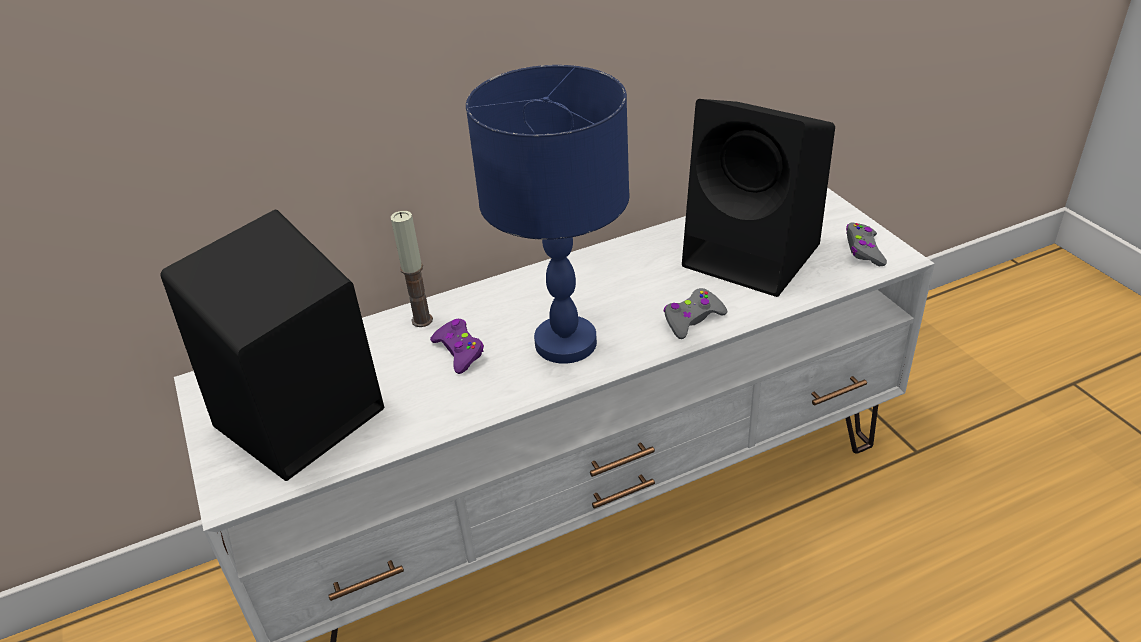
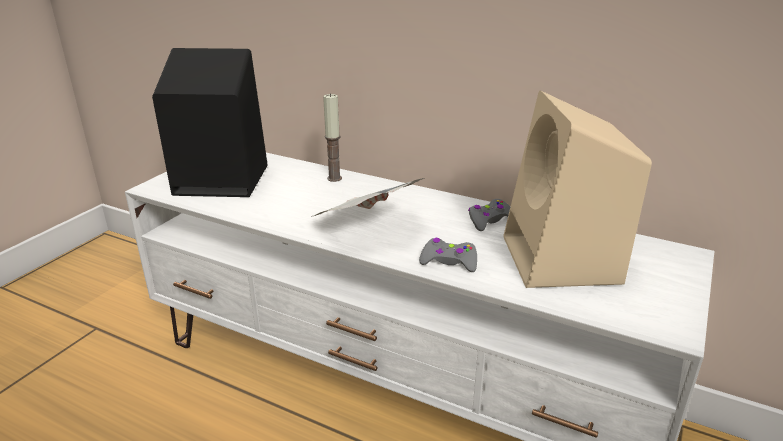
camera: 50 degrees right, 10 degrees down
purple game controller [430,319,484,374] -> none
blue table lamp [466,65,630,364] -> newspaper [311,178,425,217]
black speaker [682,99,835,297] -> beige speaker [503,90,652,288]
grey game controller [846,222,887,266] -> grey game controller moved to [468,199,510,231]

